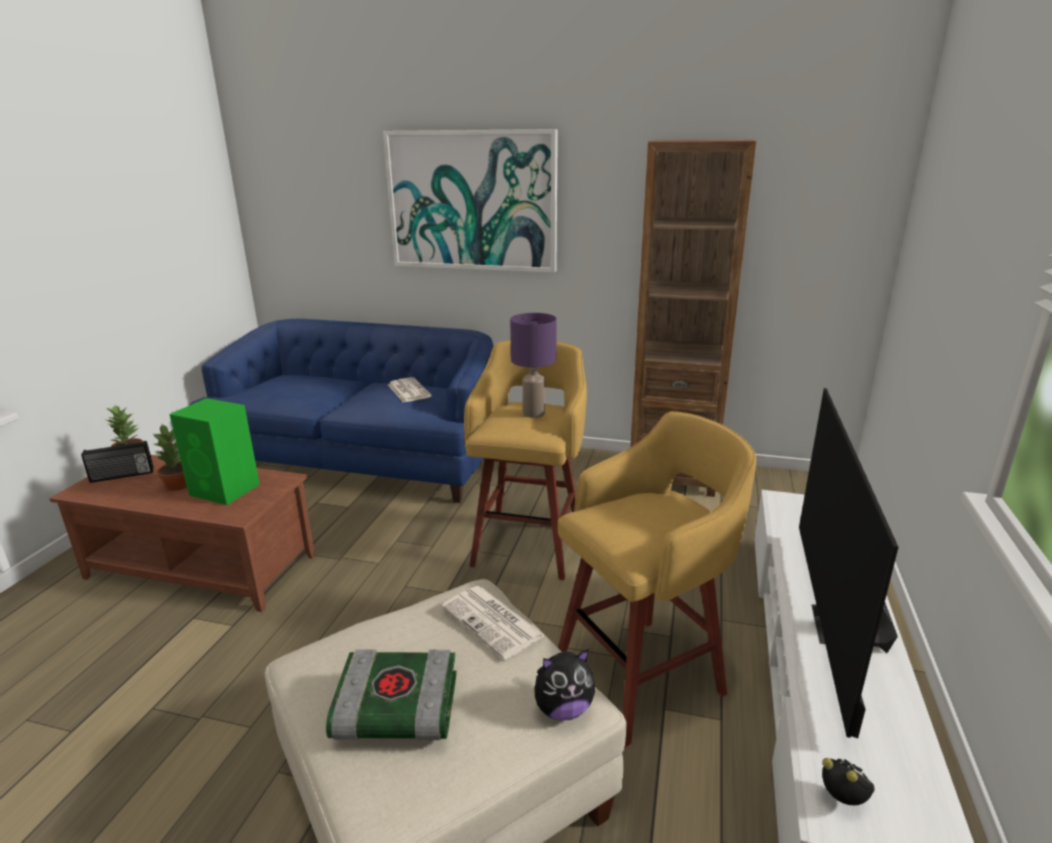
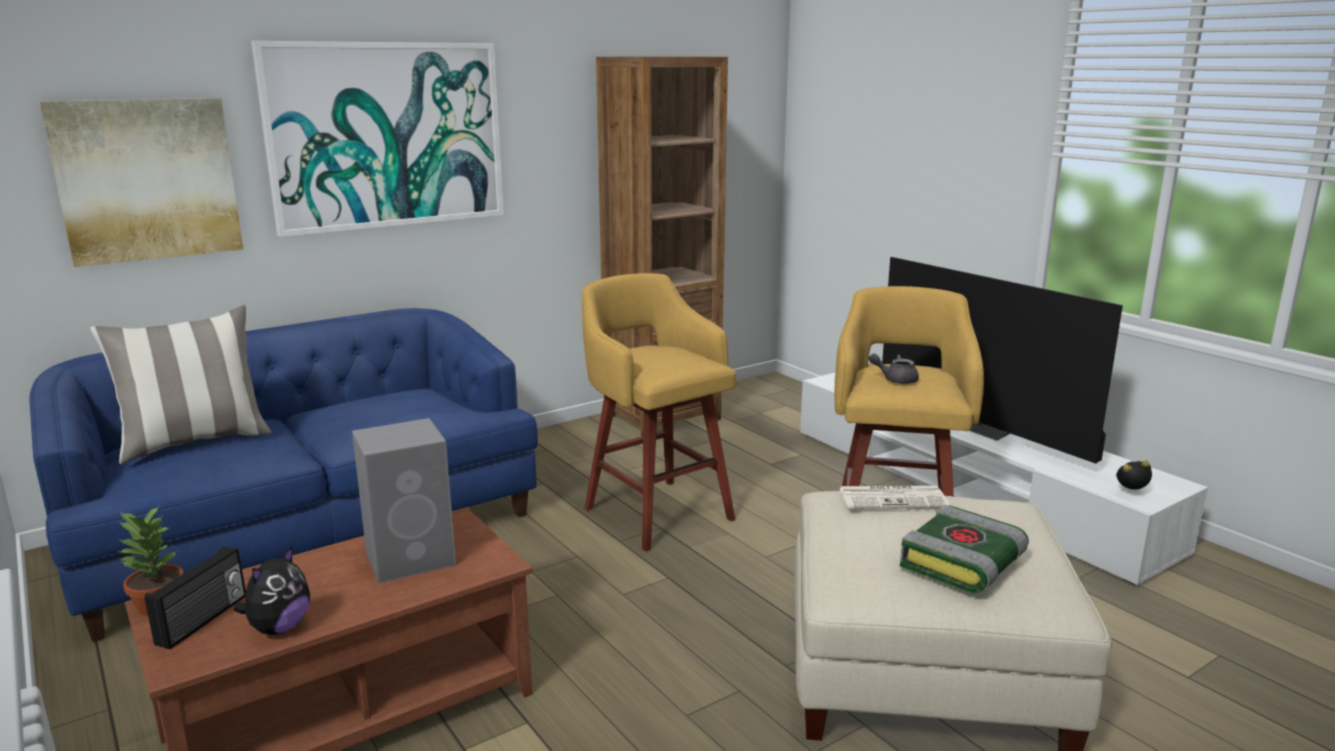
camera: 50 degrees left, 5 degrees down
potted plant [152,424,187,491] -> none
green speaker [169,398,260,505] -> grey speaker [352,418,456,583]
newspaper [388,377,432,402] -> none
purple table lamp [510,313,557,418] -> none
plush toy [534,649,595,721] -> plush toy moved to [234,546,310,635]
none -> picture [40,98,243,267]
none -> pillow [90,305,272,465]
none -> grey teapot [869,353,919,384]

